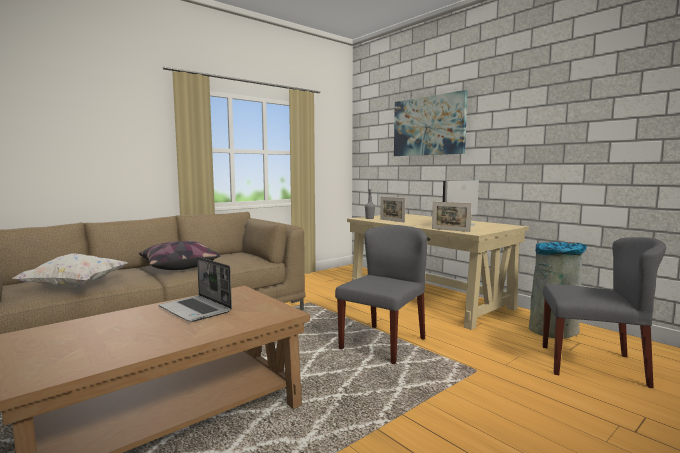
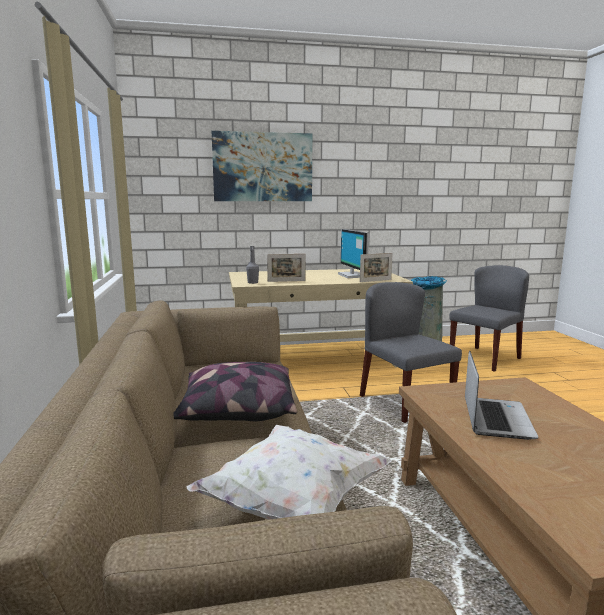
camera: 60 degrees left, 5 degrees up
laptop [159,257,232,322] -> laptop turned 60 degrees counterclockwise [465,350,539,440]

